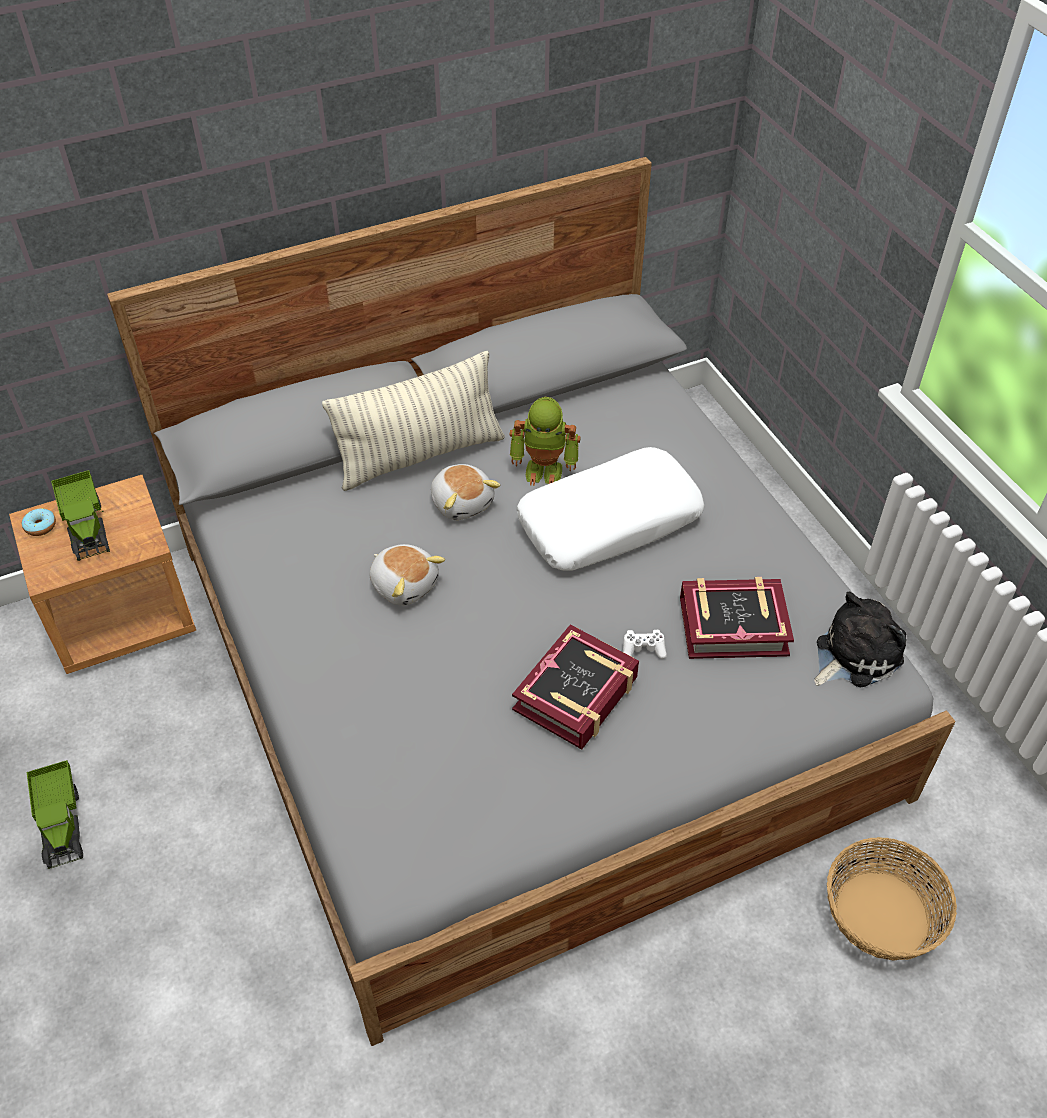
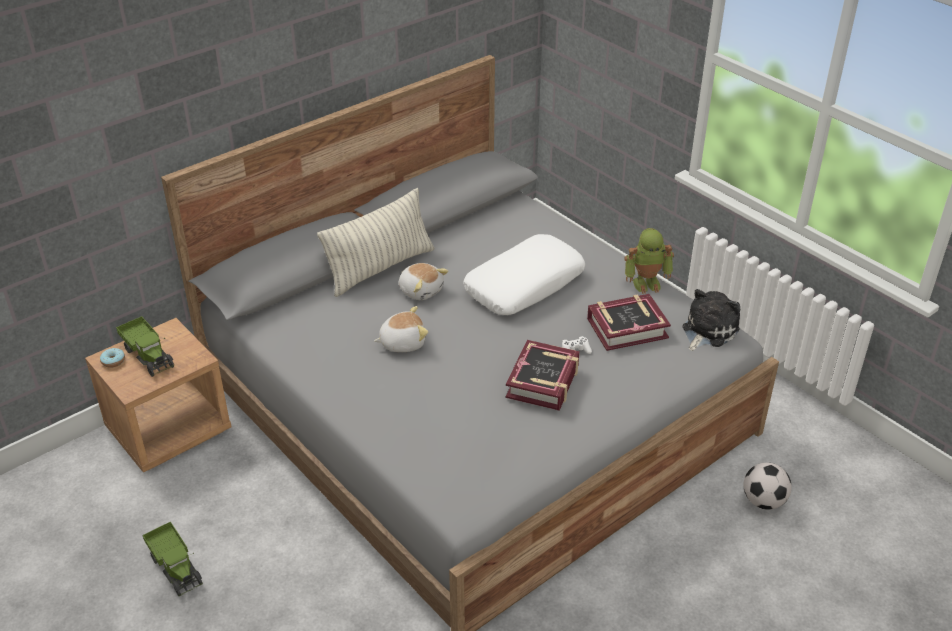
camera: 15 degrees left, 10 degrees down
plush toy [370,544,445,606] -> plush toy turned 45 degrees counterclockwise [374,306,428,352]
toy robot [510,397,581,486] -> toy robot moved to [624,228,674,294]
basket [827,837,957,960] -> football [743,462,792,510]

